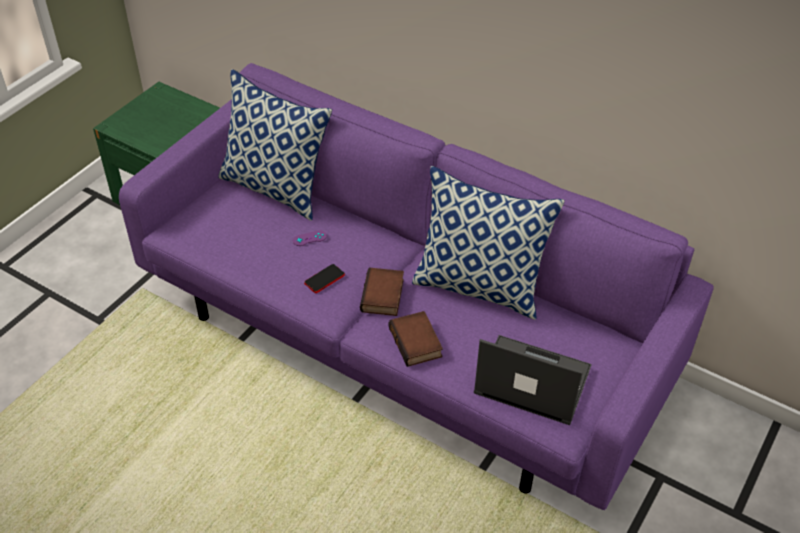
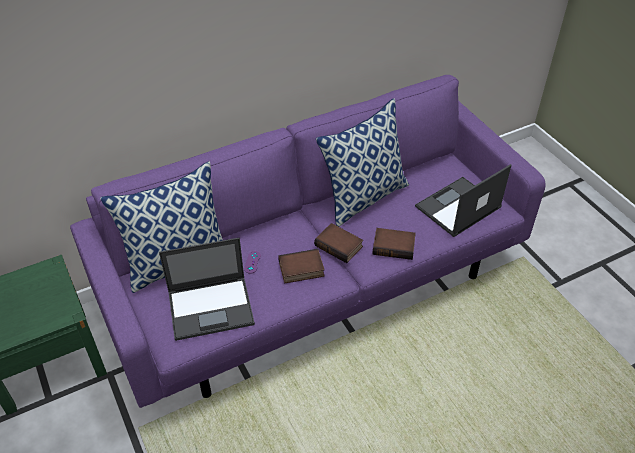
camera: 60 degrees left, 0 degrees up
phone [304,264,345,293] -> book [278,249,325,283]
none -> laptop [159,238,255,341]

